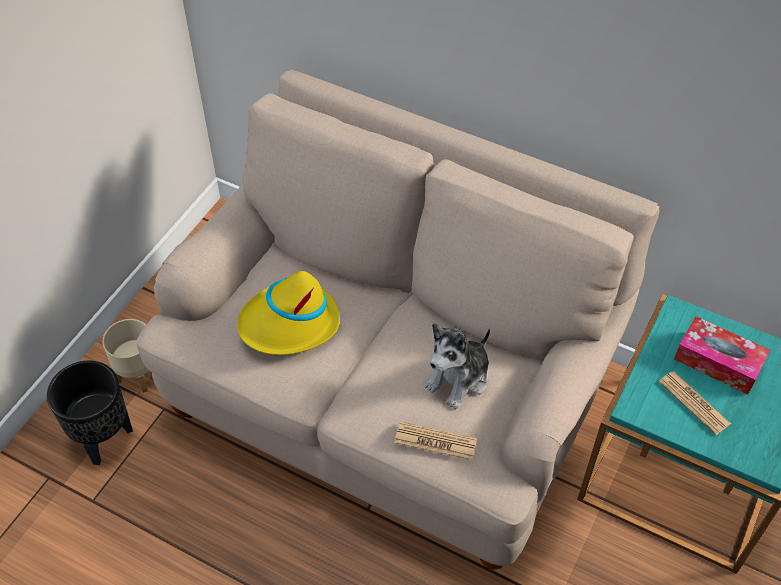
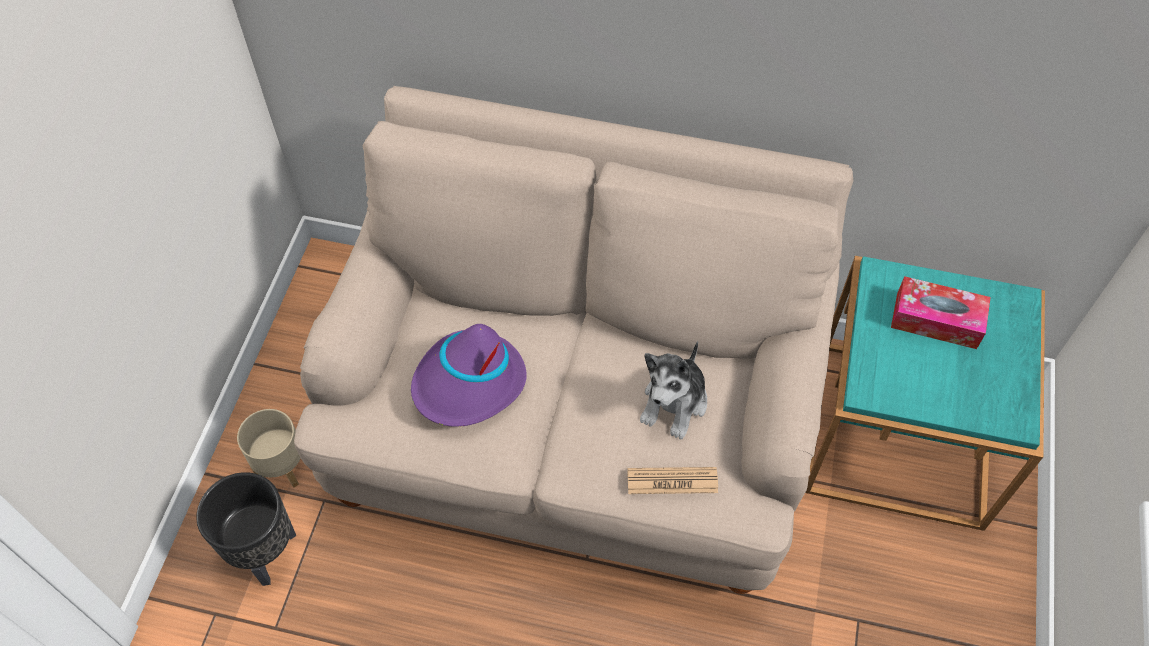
camera: 15 degrees left, 5 degrees up
yellow hat [237,271,340,355] -> purple hat [411,324,527,427]
newspaper [659,371,731,435] -> none

